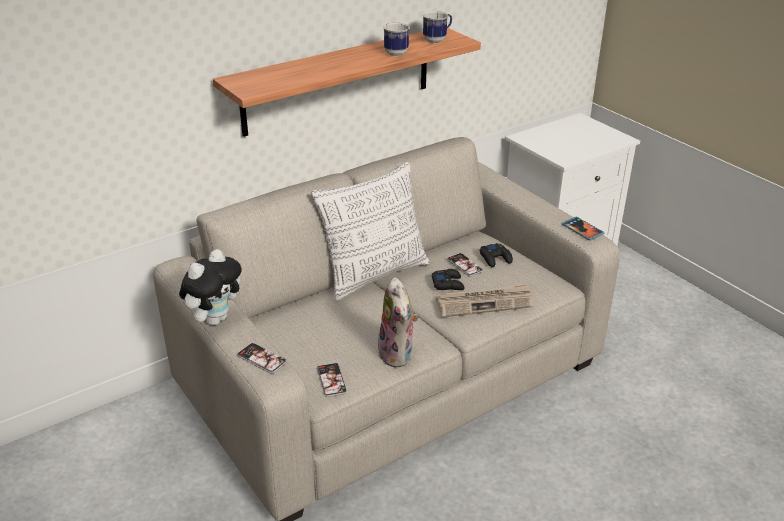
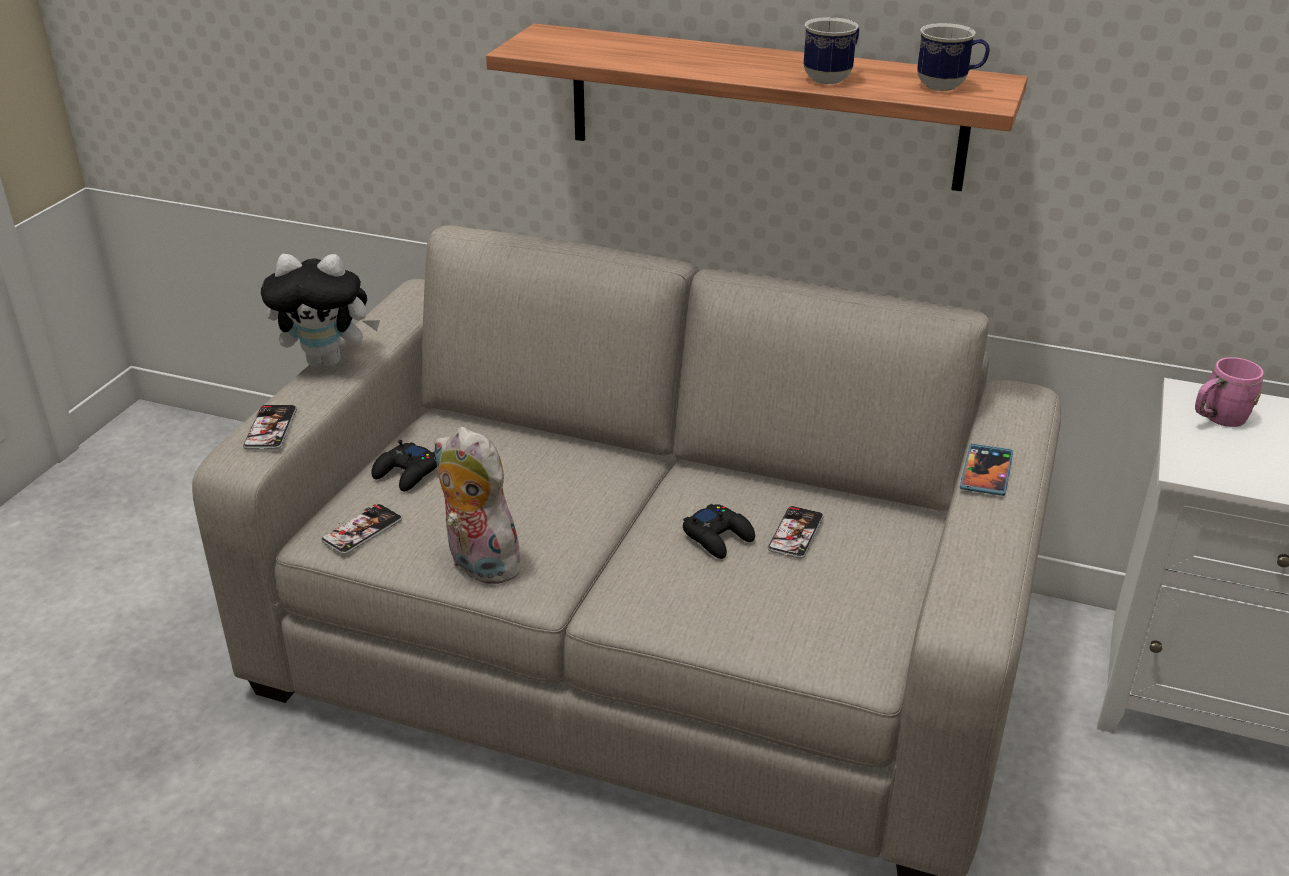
camera: 55 degrees right, 0 degrees up
pillow [311,162,430,302] -> none
plush toy [378,277,418,367] -> plush toy turned 90 degrees clockwise [434,427,527,584]
newspaper [436,283,533,317] -> none
black game controller [480,243,513,267] -> black game controller moved to [371,440,437,491]
phone [562,217,604,241] -> phone moved to [960,444,1013,496]
none -> pink mug [1195,357,1264,427]

